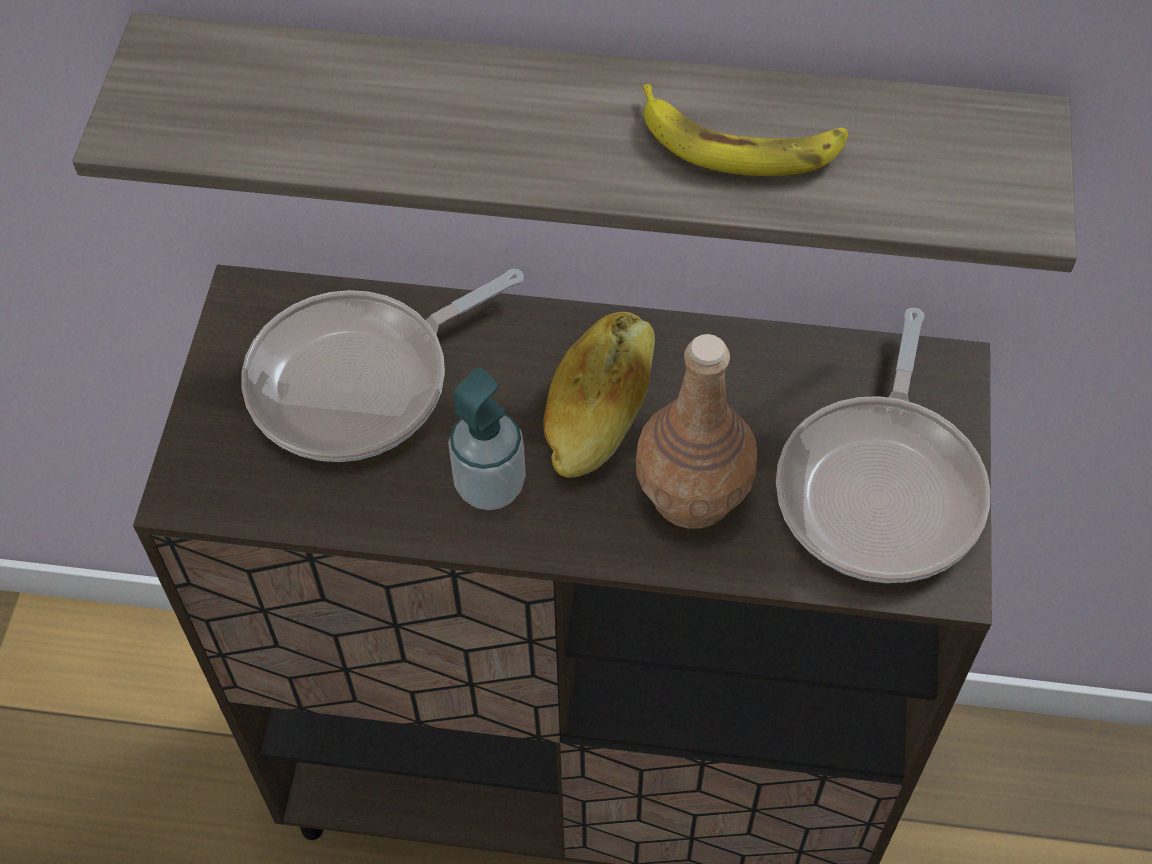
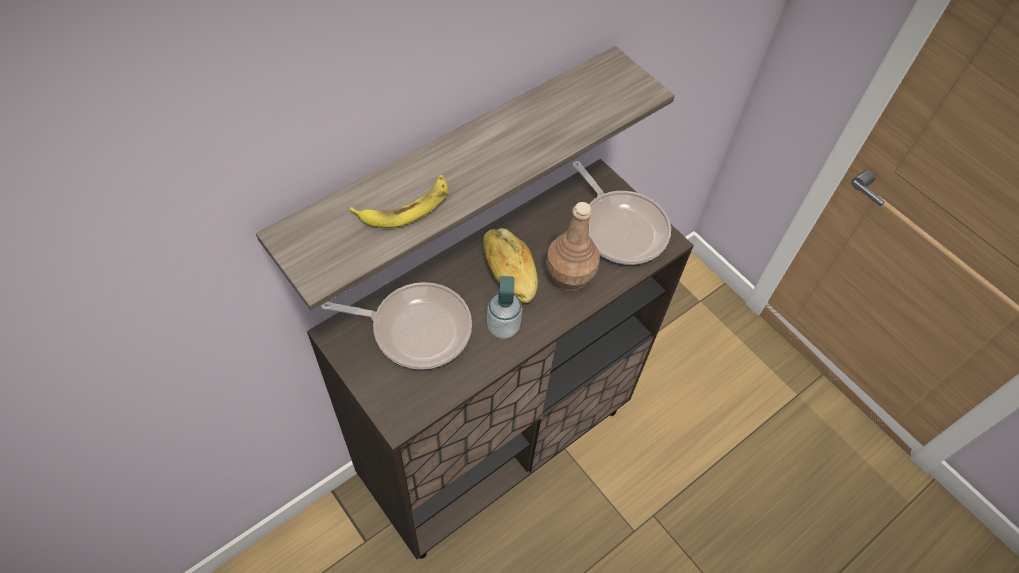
camera: 50 degrees left, 0 degrees up
frying pan [241,269,524,462] -> frying pan turned 90 degrees counterclockwise [321,282,472,370]
banana [643,84,849,176] -> banana moved to [349,175,448,228]

